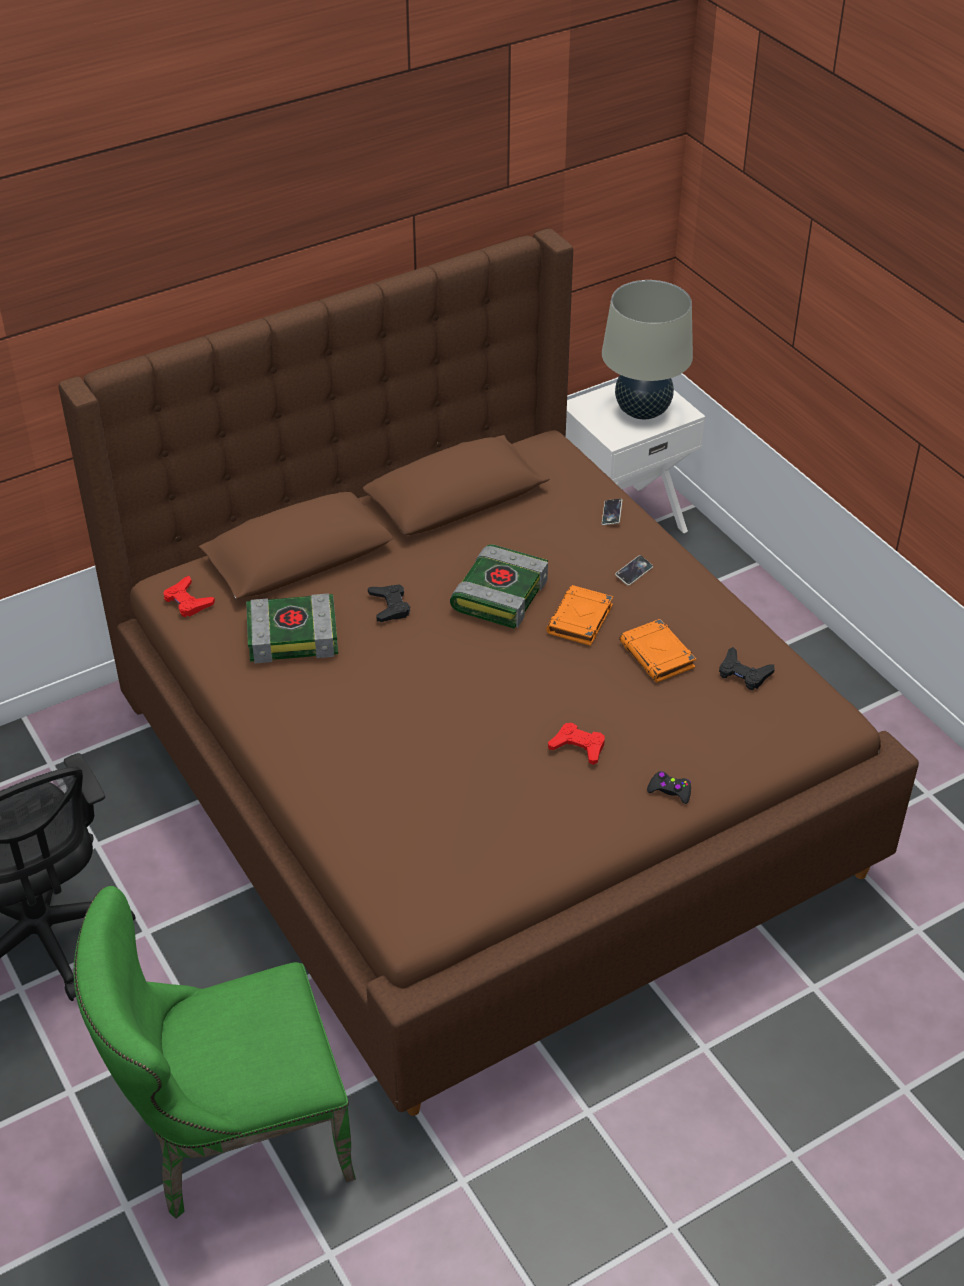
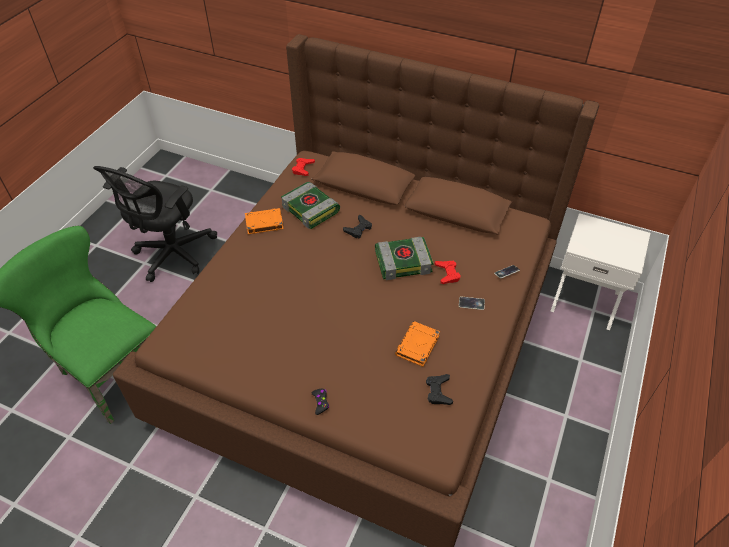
camera: 55 degrees right, 5 degrees up
orange book [546,585,613,646] -> orange book moved to [245,208,284,234]
red game controller [548,723,605,765] -> red game controller moved to [435,261,461,284]
beige table lamp [602,280,693,419] -> none

